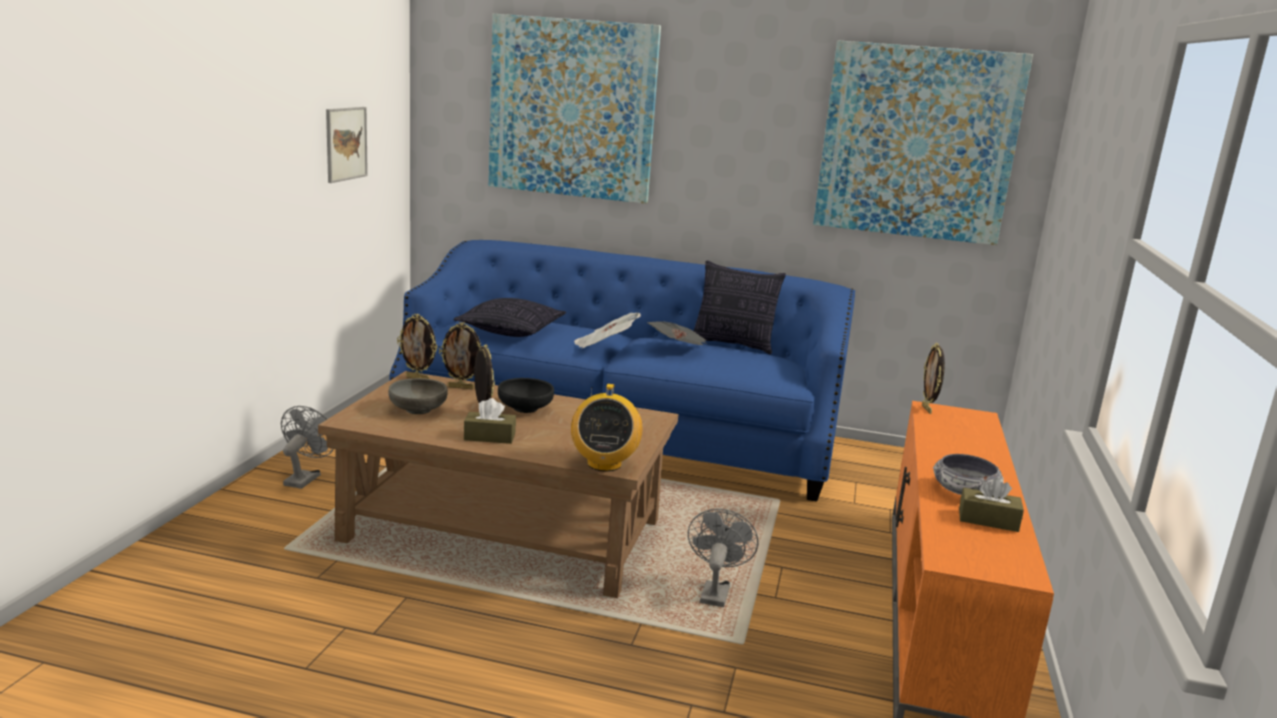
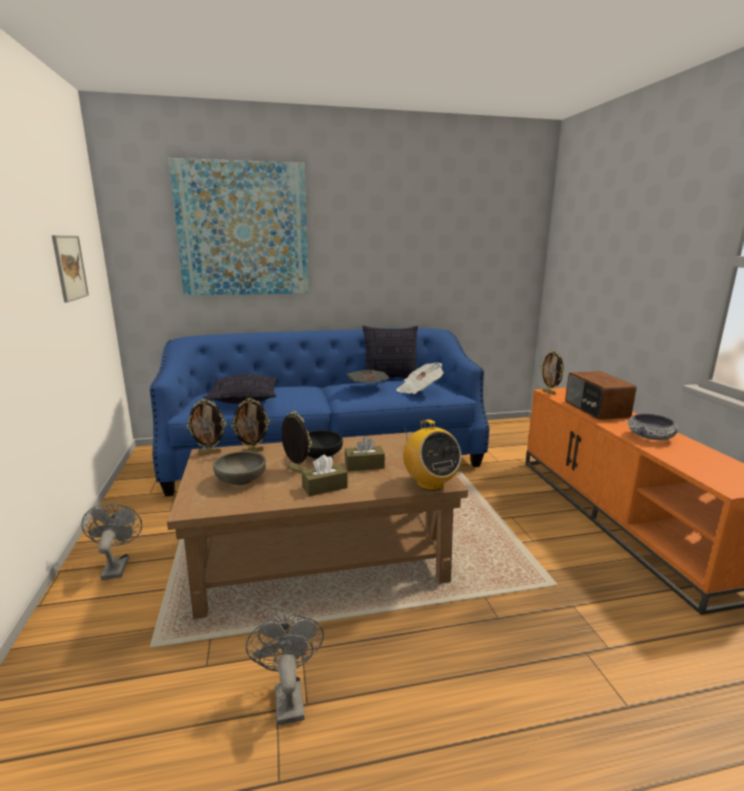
camera: 25 degrees left, 0 degrees up
newspaper [574,313,641,348] -> newspaper moved to [396,362,444,394]
grey fan [688,509,758,607] -> grey fan moved to [246,613,324,725]
picture [813,40,1033,245] -> none
brown tissue box [959,477,1024,532] -> brown tissue box moved to [345,437,385,471]
none -> radio [565,371,636,420]

